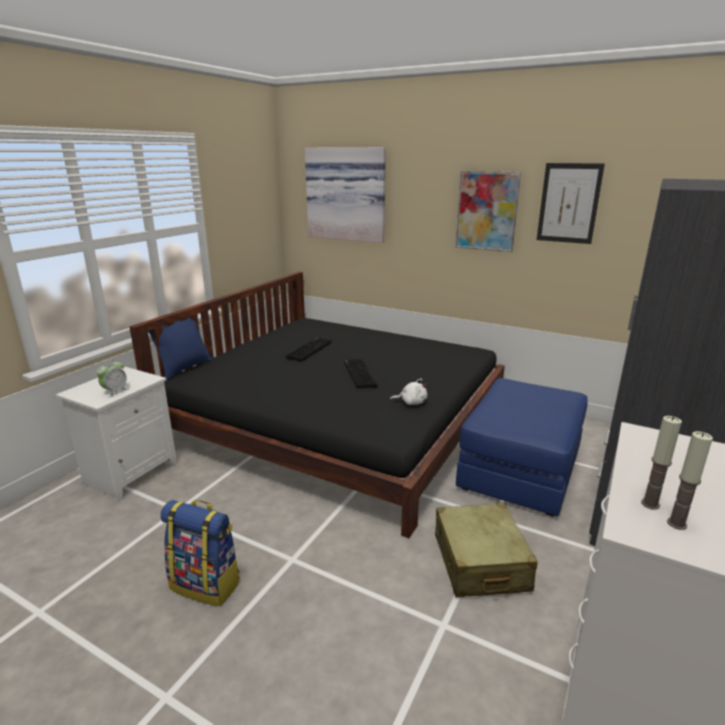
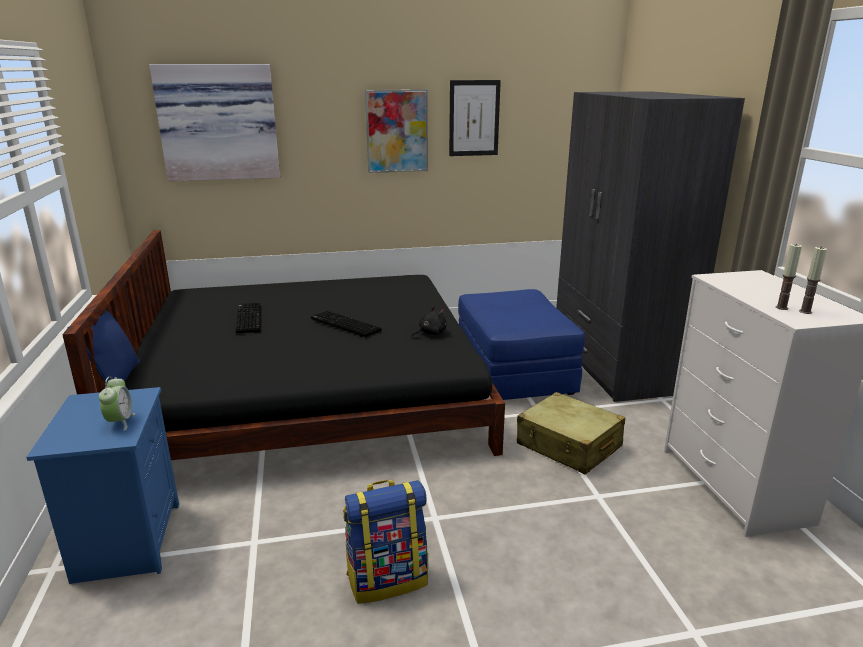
camera: 40 degrees left, 0 degrees up
white nightstand [56,367,177,502] -> blue nightstand [26,387,179,584]
white plush toy [390,379,427,405] -> black plush toy [412,307,447,337]

